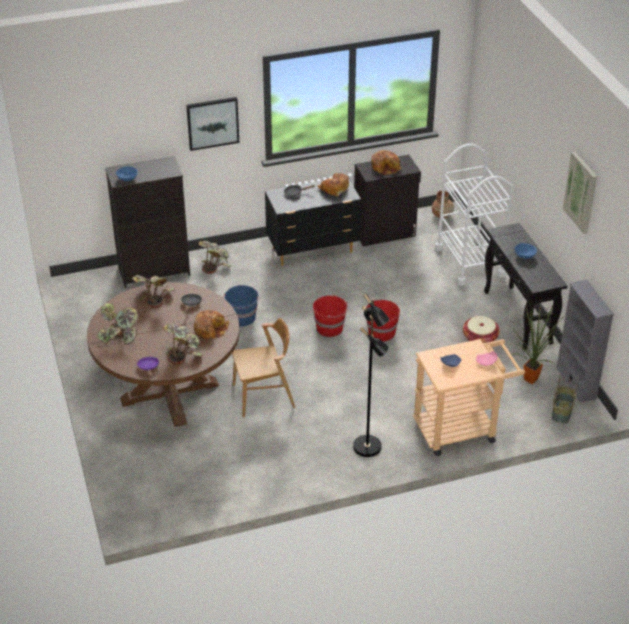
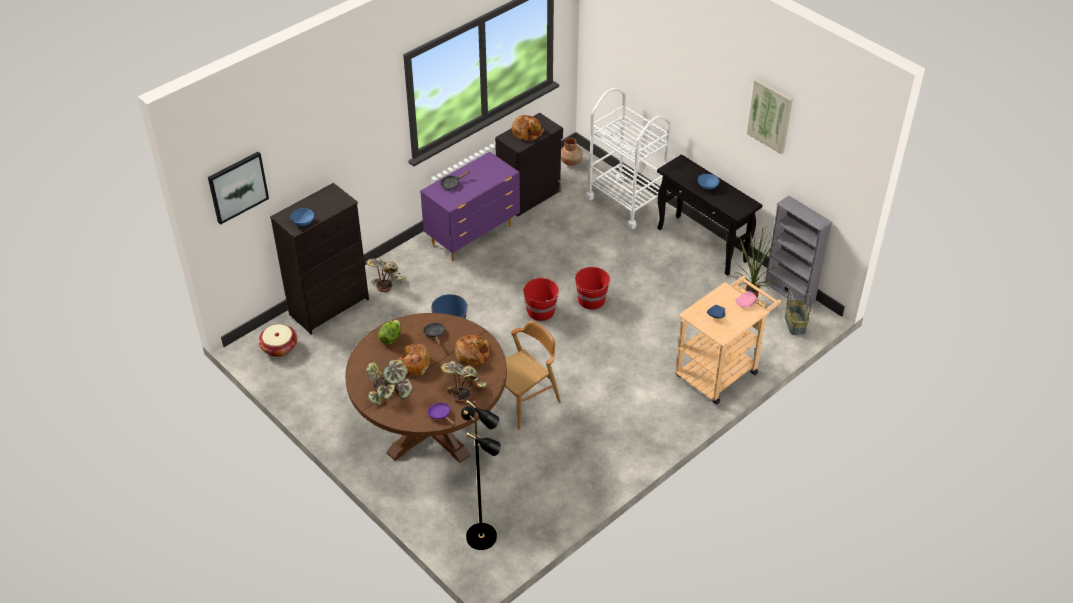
camera: 25 degrees left, 5 degrees up
potted plant [132,275,175,308] -> lettuce [378,320,401,345]
picture [186,97,239,151] -> picture moved to [208,152,269,225]
black dresser [265,178,361,266] -> purple dresser [420,152,520,261]
bread [317,173,349,196] -> bread moved to [398,344,429,376]
black floor lamp [353,294,389,457] -> black floor lamp moved to [461,400,501,550]
basket [463,316,500,343] -> basket moved to [258,324,297,357]

